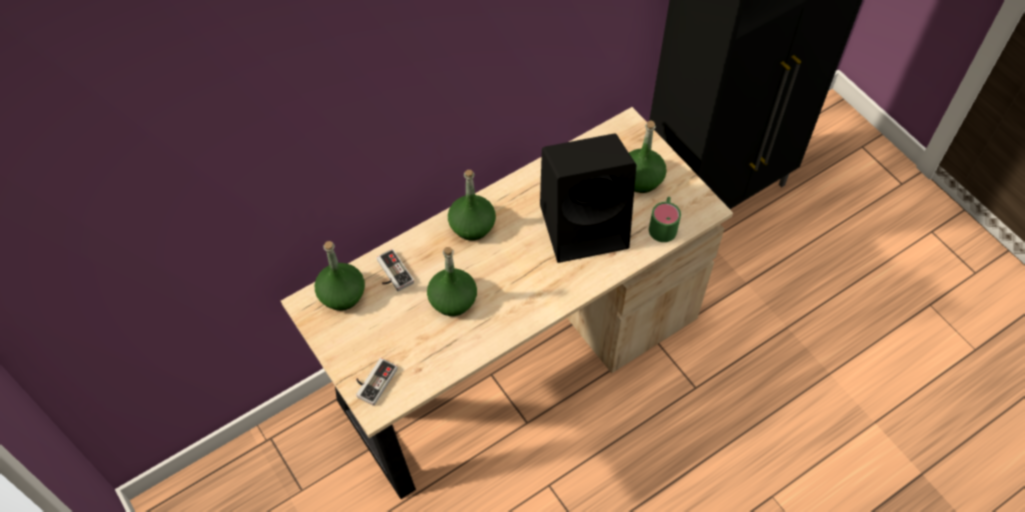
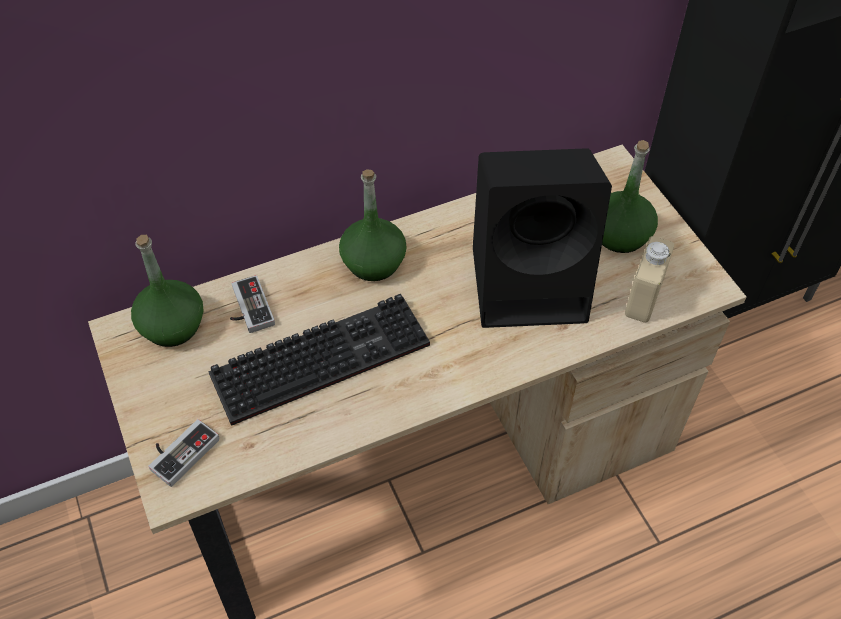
camera: 10 degrees right, 5 degrees down
green bottle [427,247,477,316] -> keyboard [208,294,430,426]
green mug [649,197,681,242] -> beige bottle [625,236,674,323]

